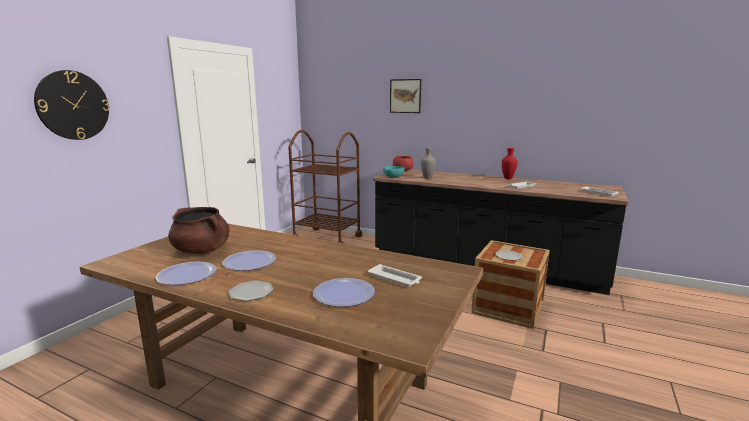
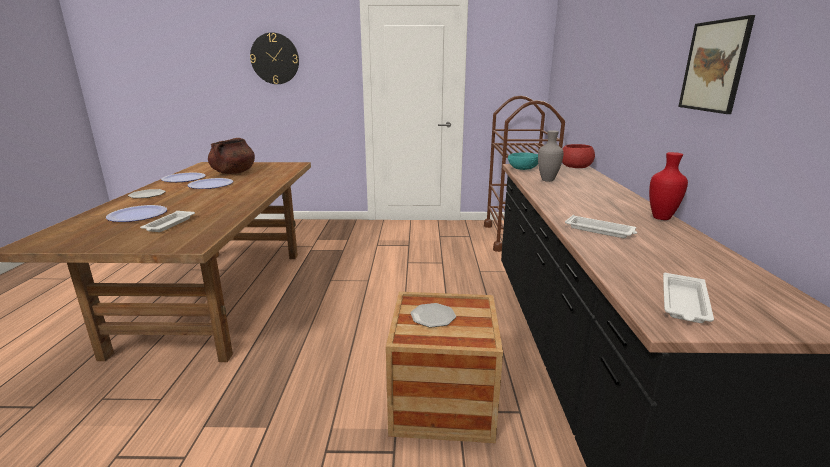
camera: 65 degrees right, 5 degrees up
picture [390,79,421,113] -> picture moved to [678,15,755,114]

